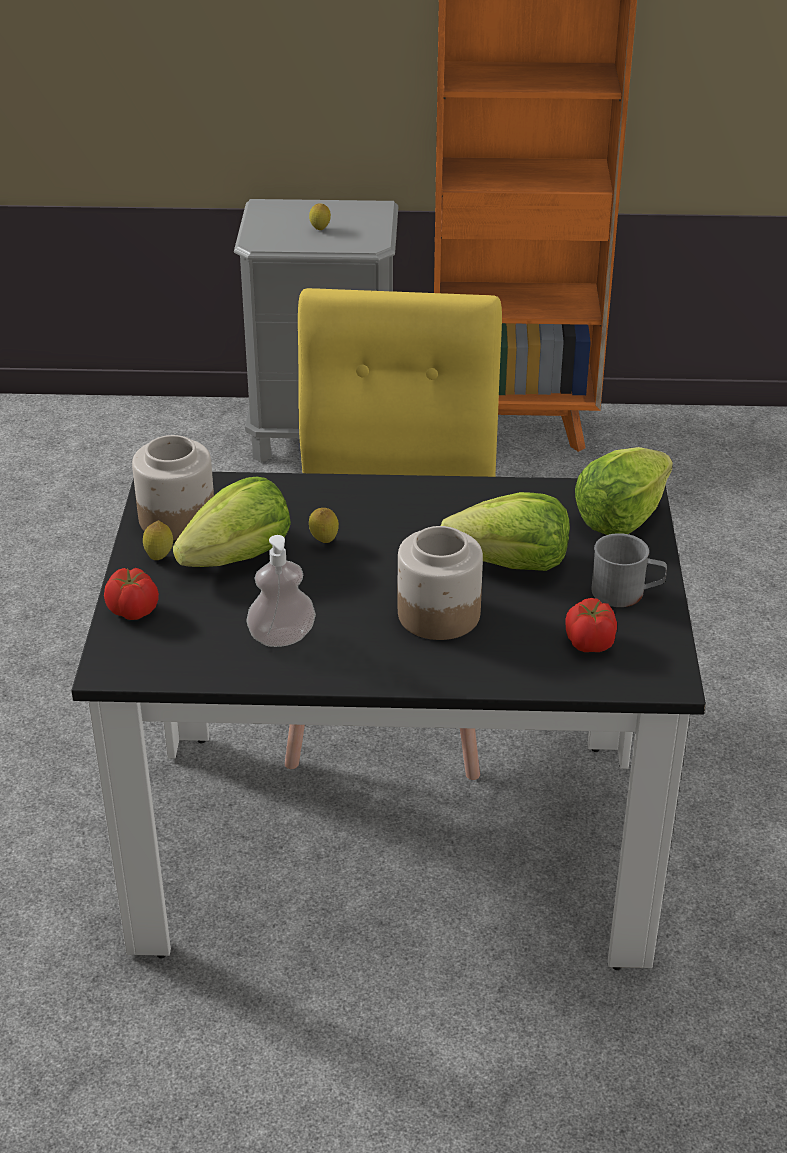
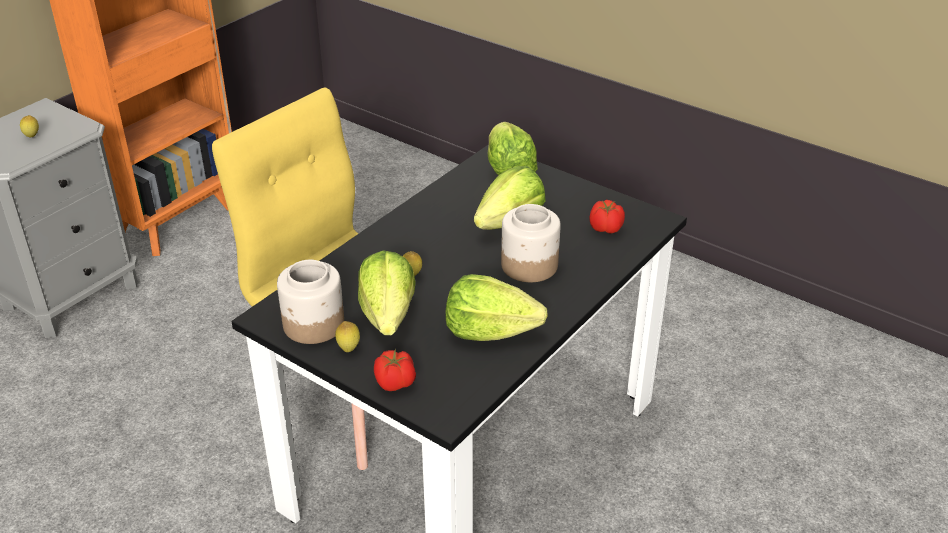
camera: 55 degrees left, 0 degrees up
soap dispenser [246,535,316,647] -> lettuce [445,274,548,341]
grey mug [591,533,667,607] -> none

